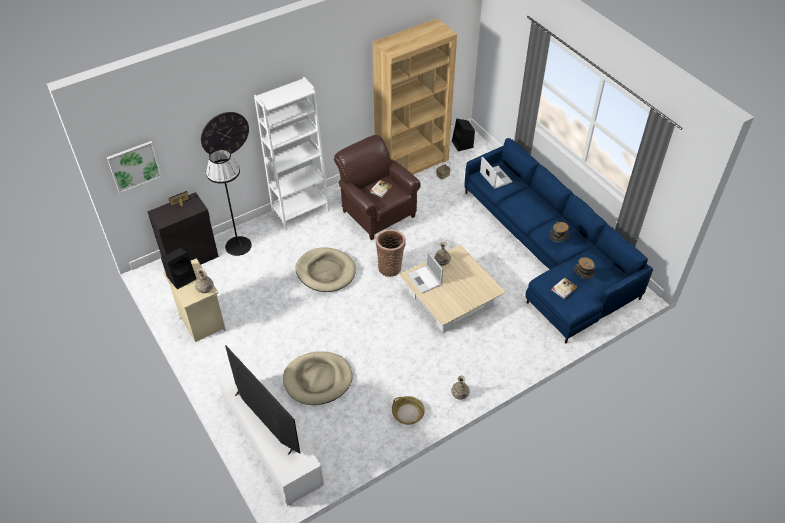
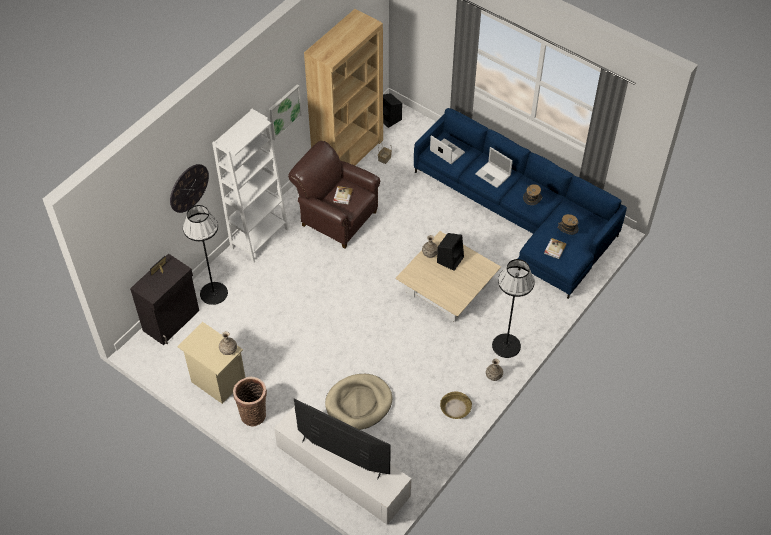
camera: 20 degrees left, 5 degrees up
picture [107,141,162,194] -> picture moved to [269,84,302,140]
black speaker [161,248,196,289] -> black speaker moved to [437,233,464,271]
beige dog bed [295,247,356,292] -> none
basket [376,229,406,277] -> basket moved to [233,377,267,427]
laptop [407,250,443,294] -> laptop moved to [475,147,513,188]
none -> black floor lamp [492,259,535,358]

